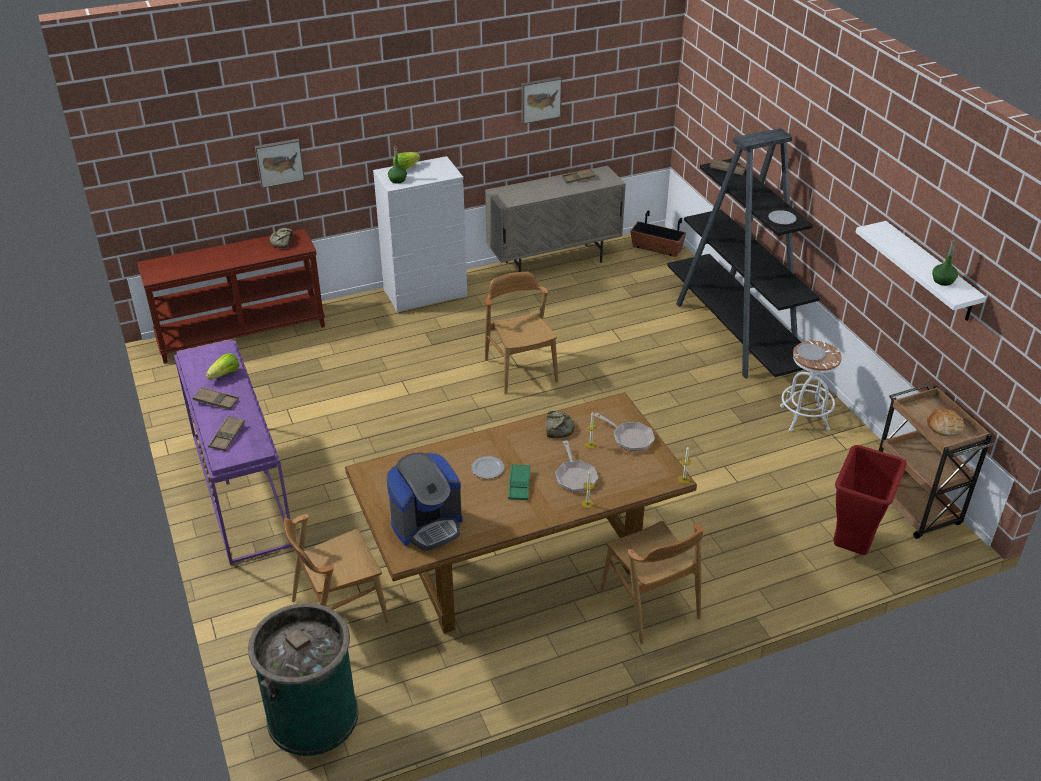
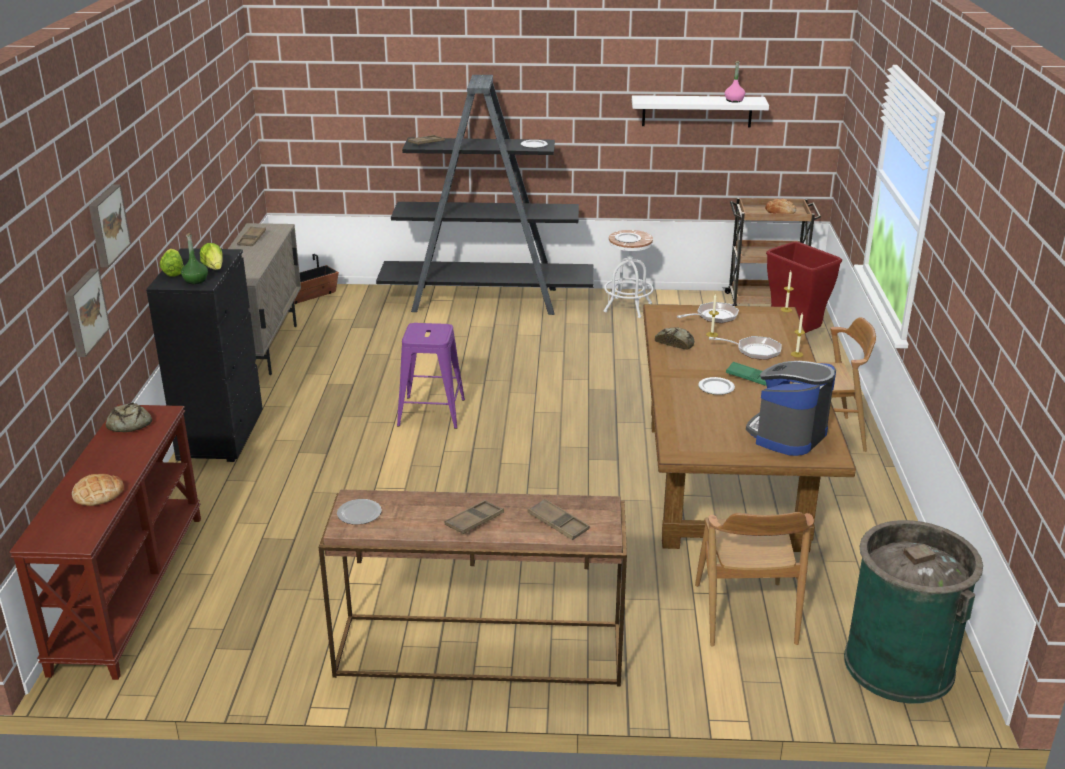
camera: 65 degrees left, 10 degrees down
purple console table [174,339,292,565] -> brown console table [319,489,627,687]
lettuce [206,353,239,380] -> lettuce moved to [200,243,223,270]
white dresser [373,156,467,312] -> black dresser [146,248,263,462]
coffee machine [387,452,462,551] -> coffee machine turned 135 degrees counterclockwise [746,361,836,456]
brown chair [485,272,558,395] -> purple stool [397,323,465,429]
picture [521,77,562,124] -> picture moved to [89,184,131,268]
green bottle [932,240,958,286] -> pink bottle [725,61,745,103]
none -> bread [72,474,124,506]
none -> plate [337,499,382,525]

